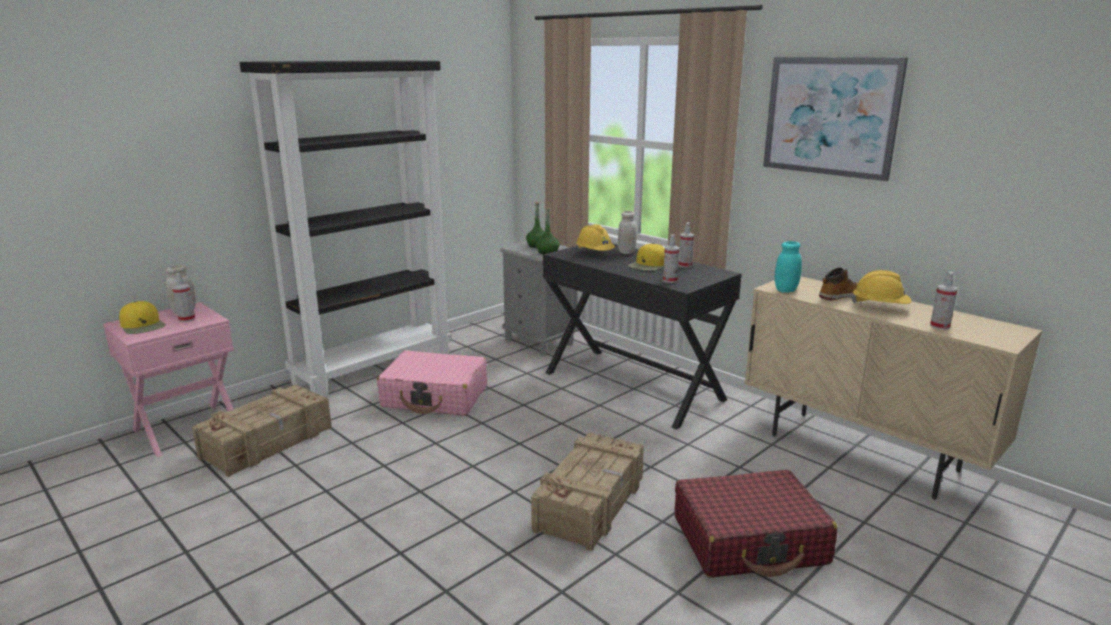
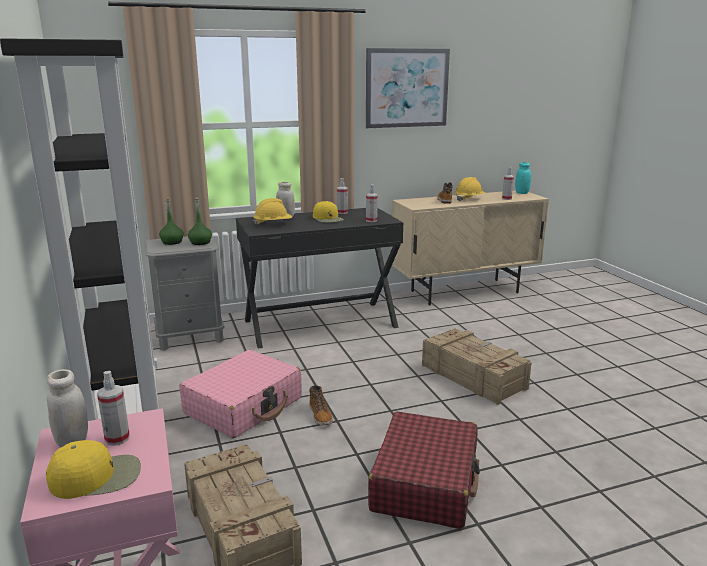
camera: 65 degrees left, 0 degrees up
red suitcase [675,470,838,578] -> red suitcase moved to [368,412,480,529]
turquoise jar [775,241,802,293] -> turquoise jar moved to [515,162,531,194]
none -> boot [309,385,333,425]

